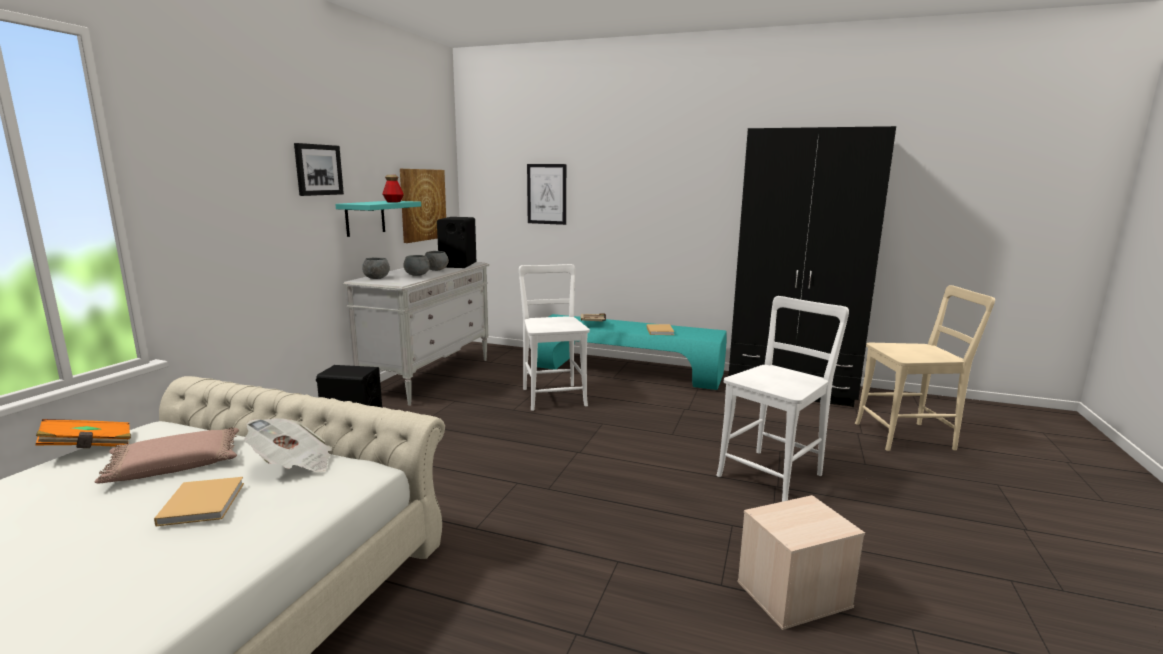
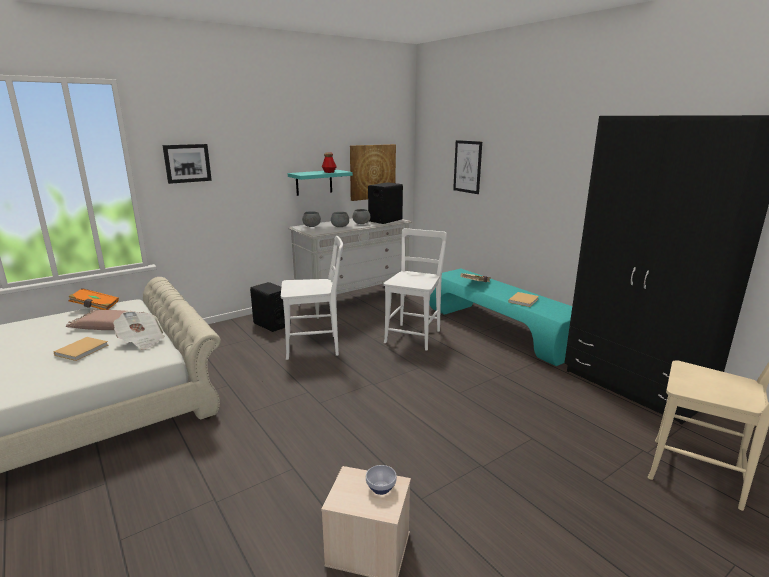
camera: 35 degrees right, 5 degrees up
picture [294,143,344,196] -> picture moved to [162,144,212,184]
white chair [716,296,849,502] -> white chair moved to [281,236,343,360]
none -> bowl [366,465,397,495]

